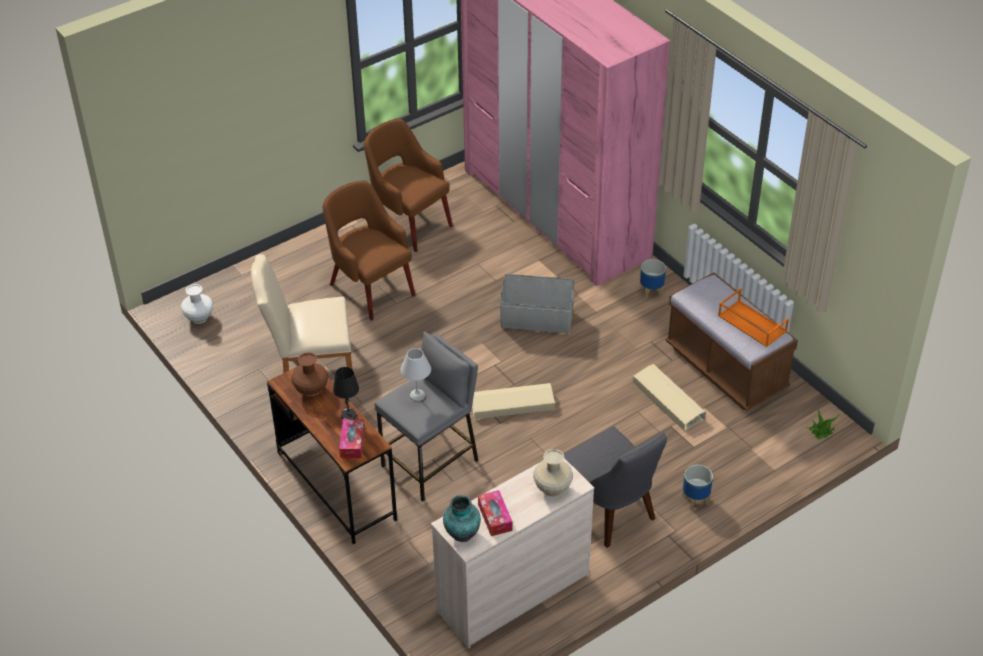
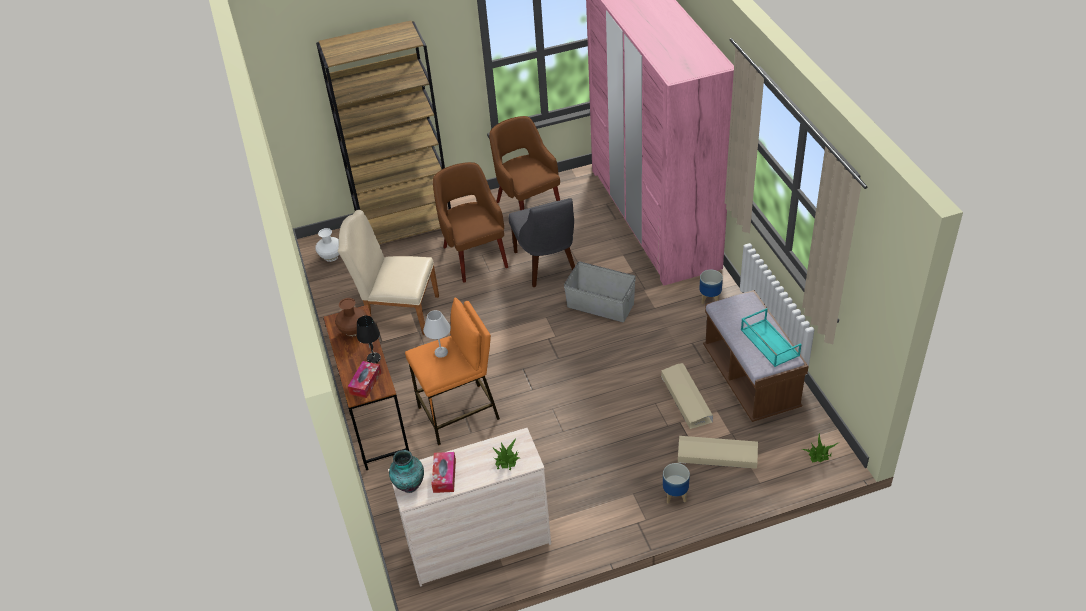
camera: 20 degrees right, 0 degrees up
grey stool [375,332,478,502] -> orange stool [405,298,500,446]
beige storage box [472,383,555,420] -> beige storage box moved to [678,436,758,469]
beige vase [533,449,573,497] -> potted plant [492,439,521,470]
grey chair [564,426,667,548] -> grey chair moved to [509,198,575,287]
orange tray [718,288,789,347] -> turquoise tray [741,308,801,367]
none -> brown bookcase [316,20,451,244]

